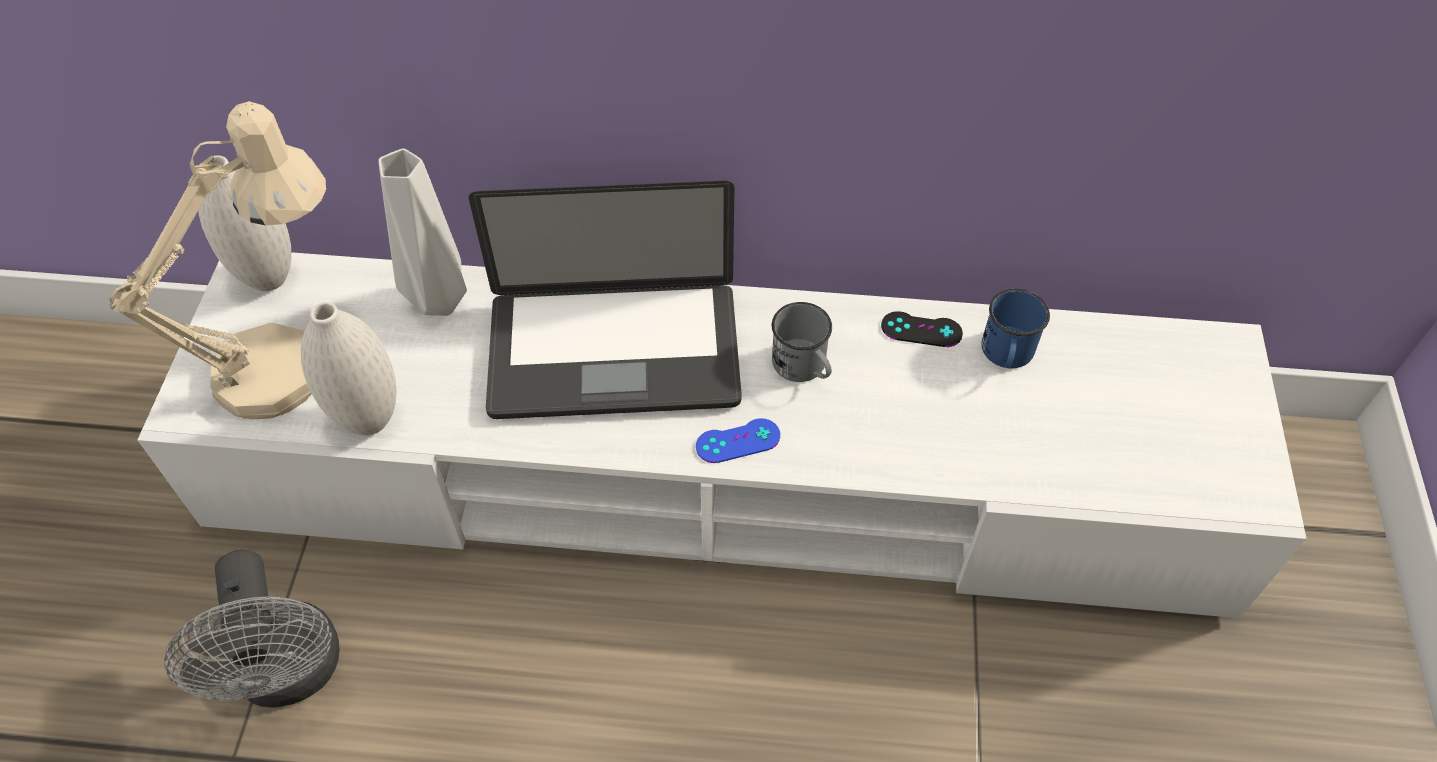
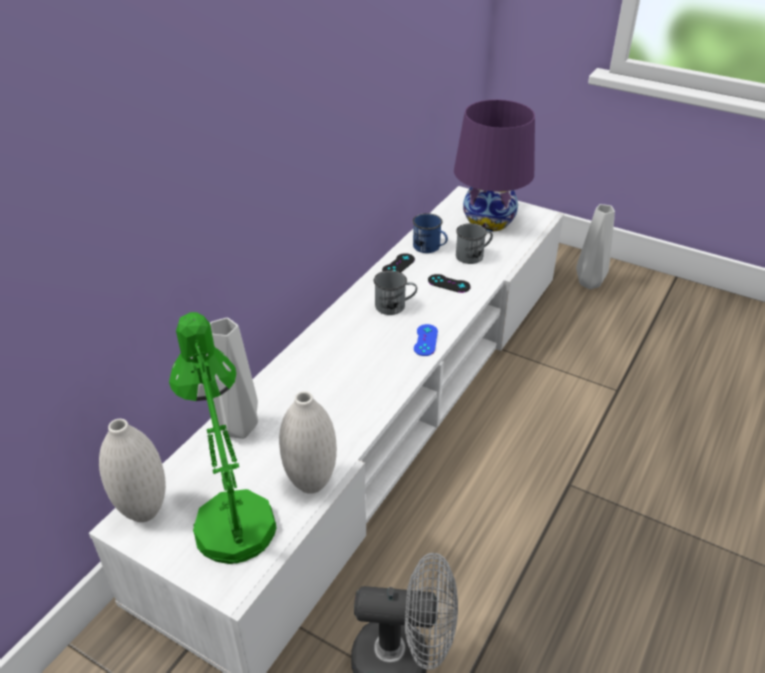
camera: 65 degrees left, 15 degrees down
beige table lamp [109,101,326,419] -> green table lamp [169,312,276,564]
laptop [469,180,742,419] -> none
none -> black game controller [428,274,471,293]
none -> purple table lamp [454,100,535,232]
none -> grey mug [456,223,493,264]
none -> grey vase [576,204,615,289]

